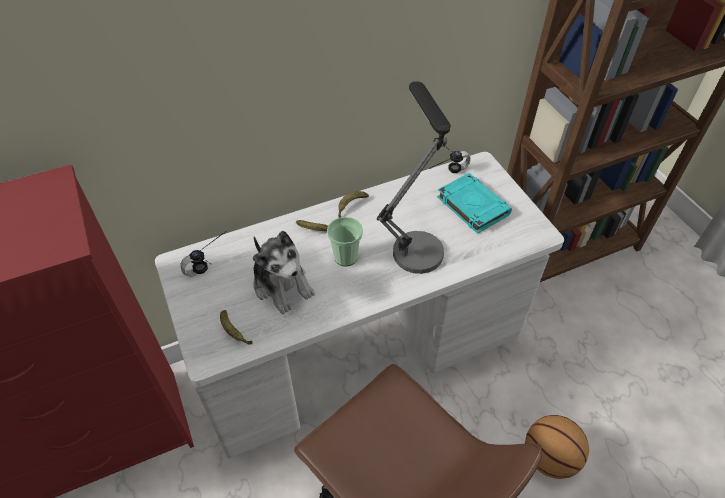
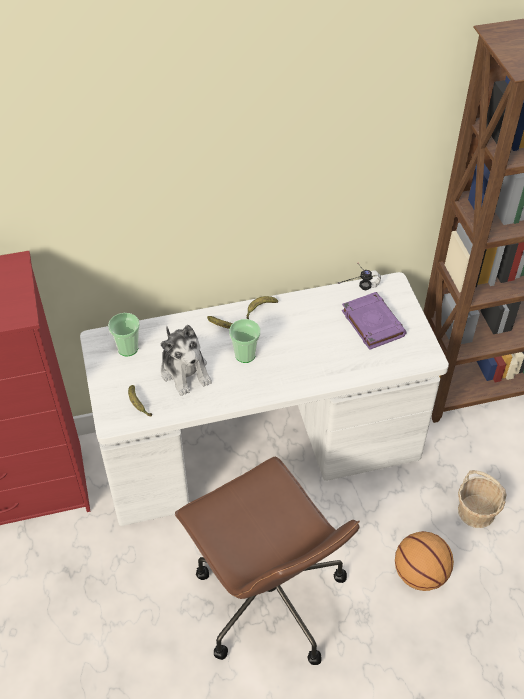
camera: 10 degrees right, 0 degrees up
headphones [181,231,227,277] -> cup [108,313,140,357]
table lamp [377,81,451,274] -> none
turquoise book [437,173,512,234] -> purple book [342,292,406,350]
none -> basket [458,470,507,528]

